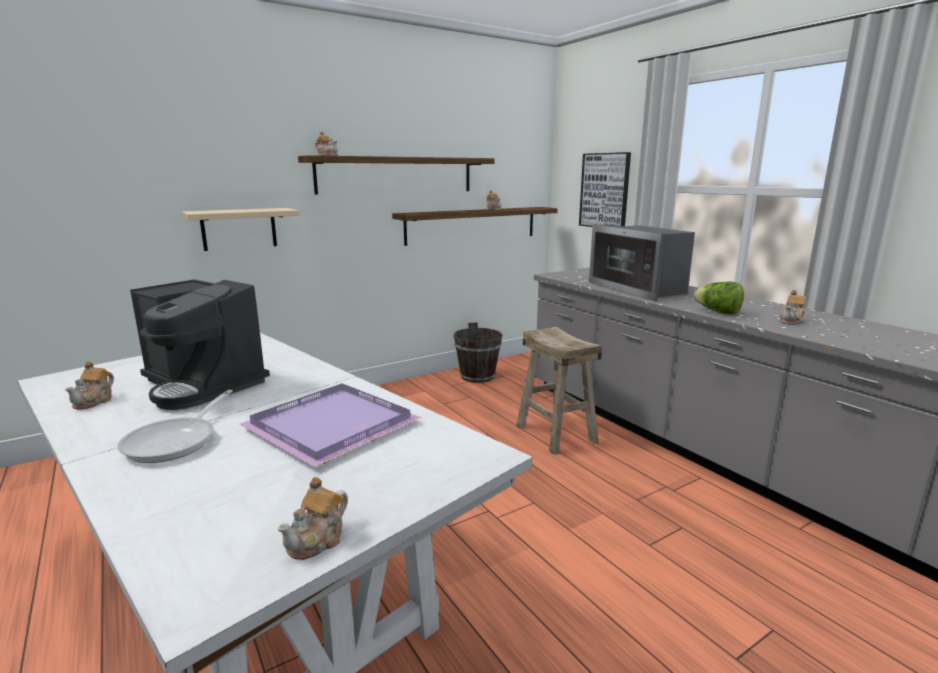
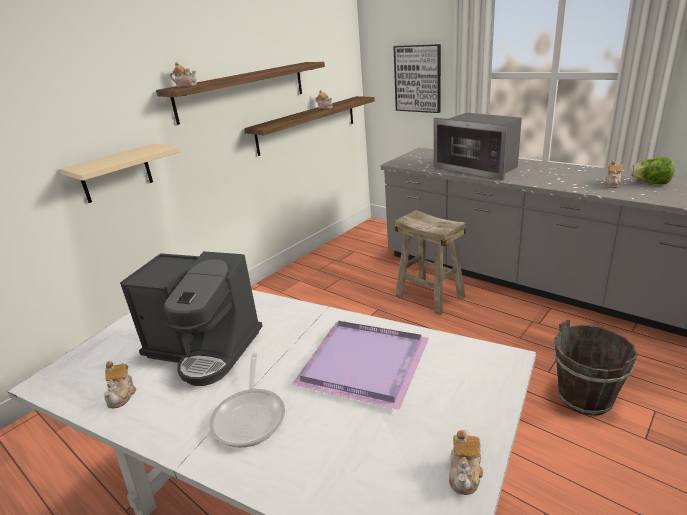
camera: 15 degrees left, 10 degrees up
brown bucket [453,322,502,383] -> brown bucket moved to [554,320,638,416]
lettuce [694,281,744,315] -> lettuce moved to [630,157,675,184]

